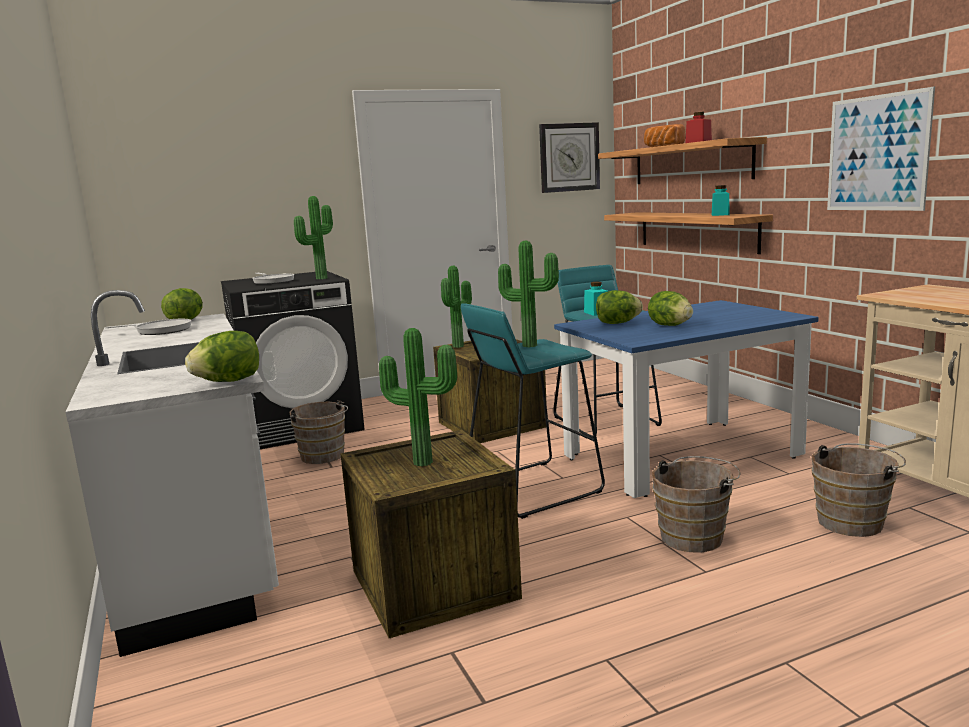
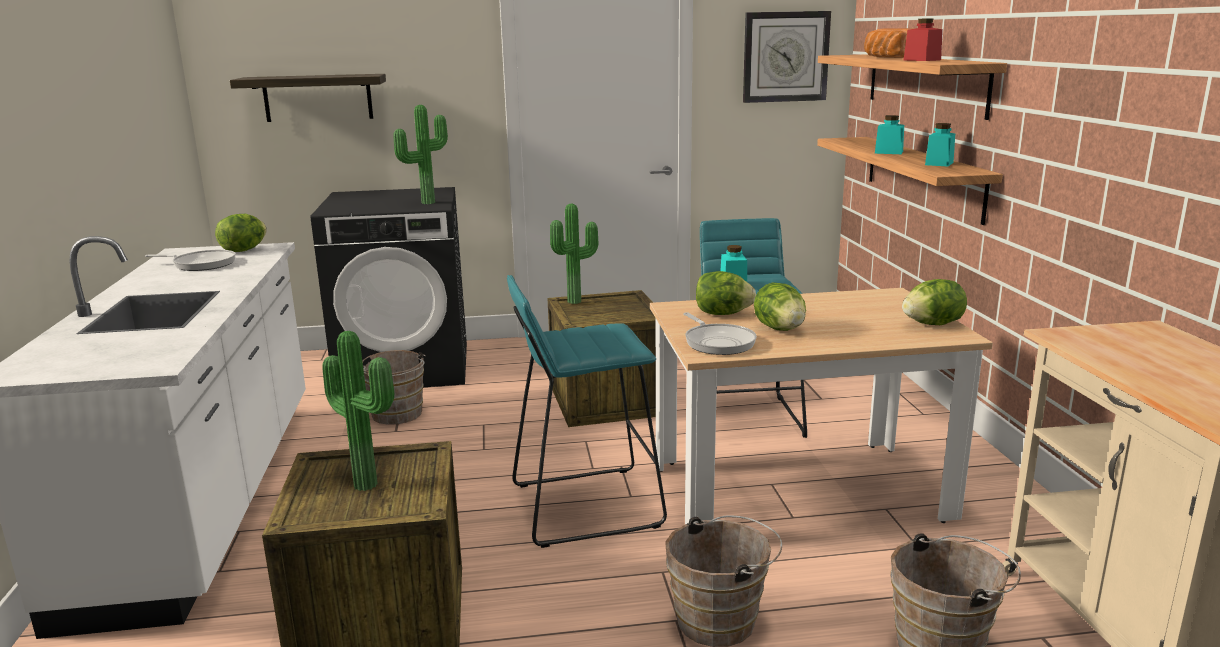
camera: 15 degrees right, 5 degrees up
lettuce [185,331,259,382] -> lettuce moved to [902,279,967,325]
frying pan [252,273,294,284] -> frying pan moved to [683,312,757,355]
potted plant [498,241,559,347] -> none
blue dining table [554,300,819,498] -> beige dining table [650,288,993,524]
picture [827,87,935,211] -> none
none -> shelf [230,74,386,122]
none -> turquoise jar [875,115,904,154]

